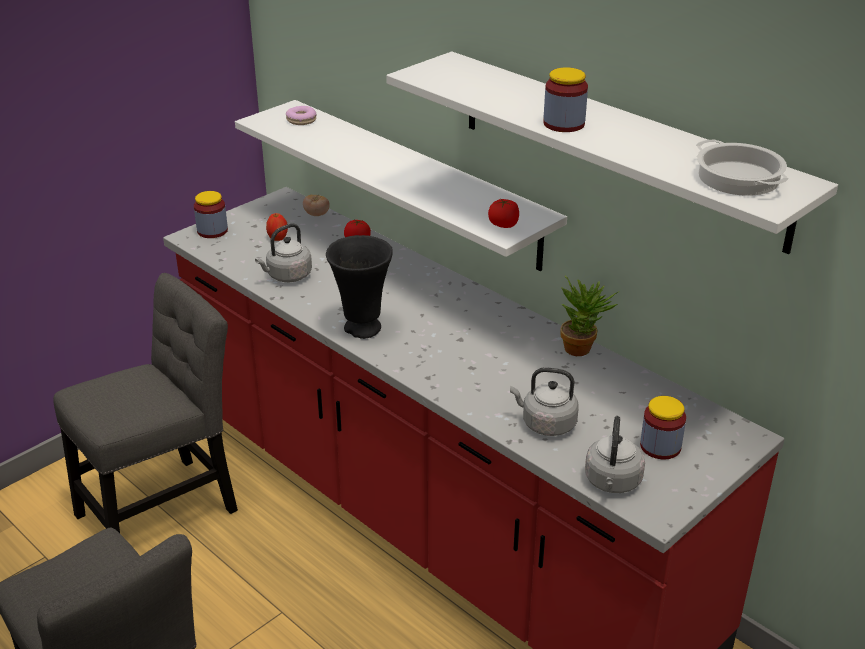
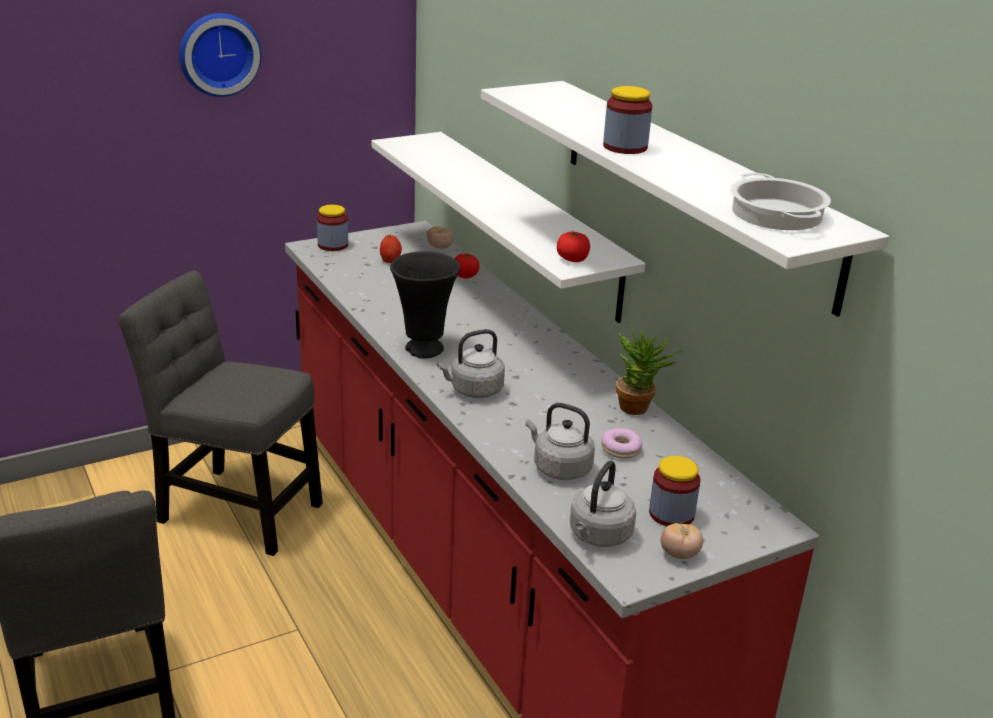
camera: 15 degrees right, 5 degrees down
grey chair [53,273,238,533] -> grey chair turned 135 degrees counterclockwise [118,270,323,556]
grey kettle [255,223,312,282] -> grey kettle moved to [437,329,505,398]
donut [286,106,317,125] -> donut moved to [601,428,643,459]
none -> wall clock [179,13,261,97]
none -> tomato [661,523,703,559]

